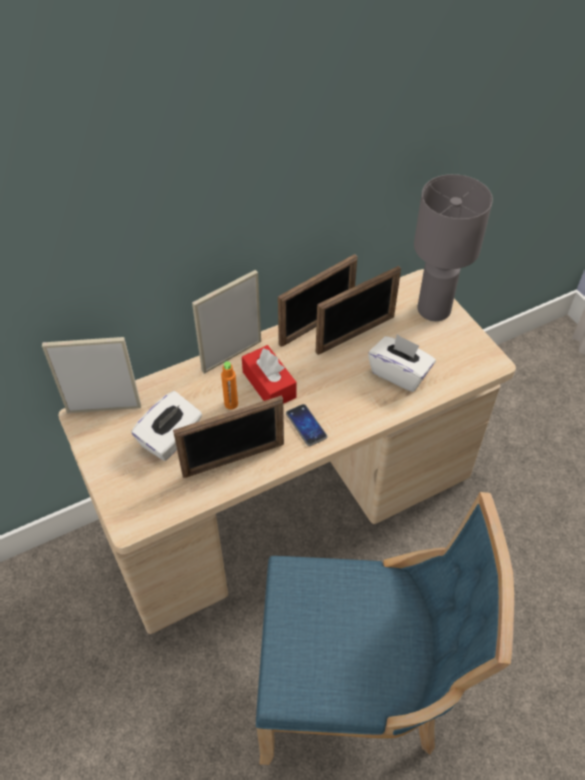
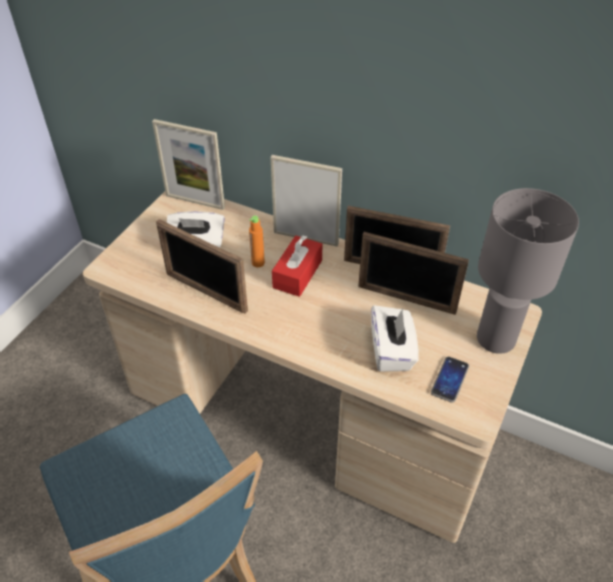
camera: 55 degrees right, 5 degrees down
picture frame [42,337,141,413] -> picture frame turned 150 degrees clockwise [152,119,225,210]
phone [286,404,327,446] -> phone moved to [431,356,469,403]

